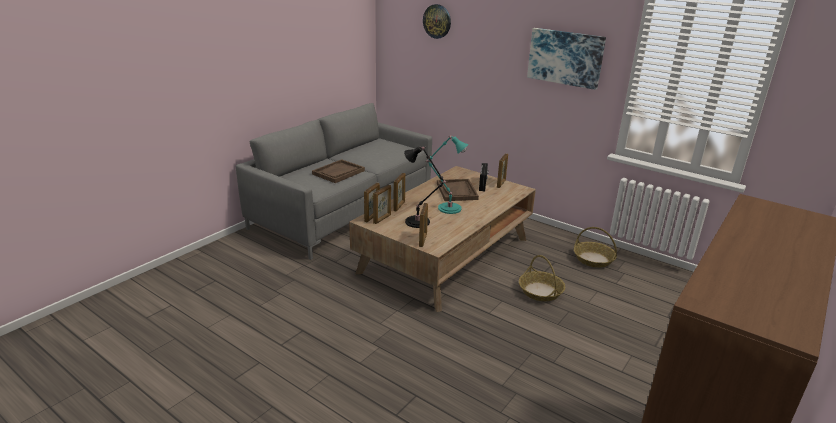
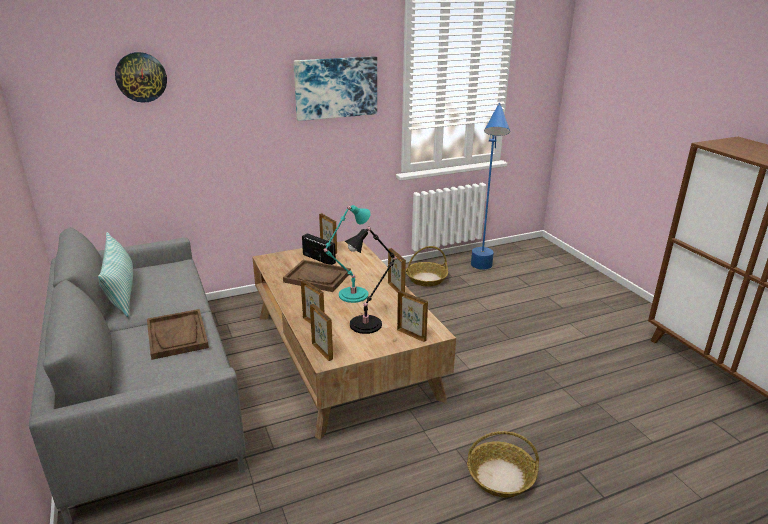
camera: 60 degrees left, 0 degrees up
picture frame [373,185,391,224] -> picture frame moved to [388,248,406,293]
basket [519,255,565,301] -> basket moved to [467,431,539,498]
none -> pillow [98,232,133,317]
none -> blue floor lamp [471,103,510,270]

